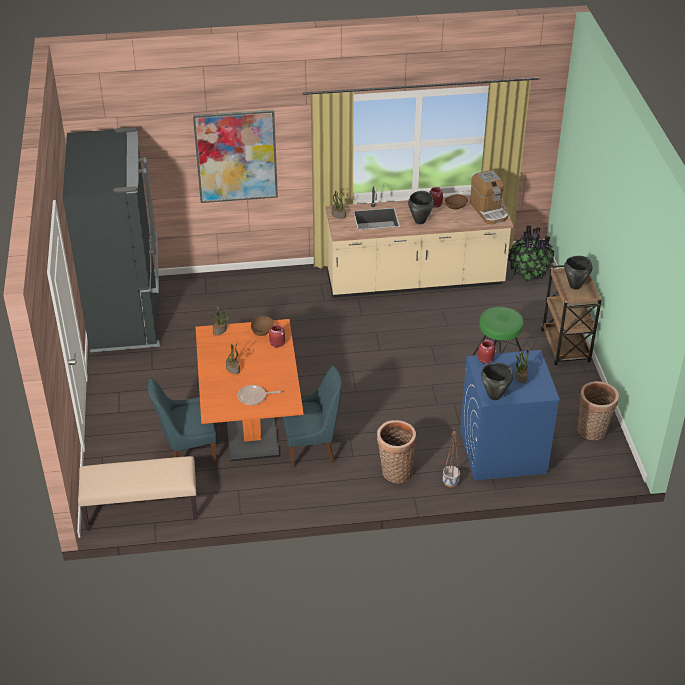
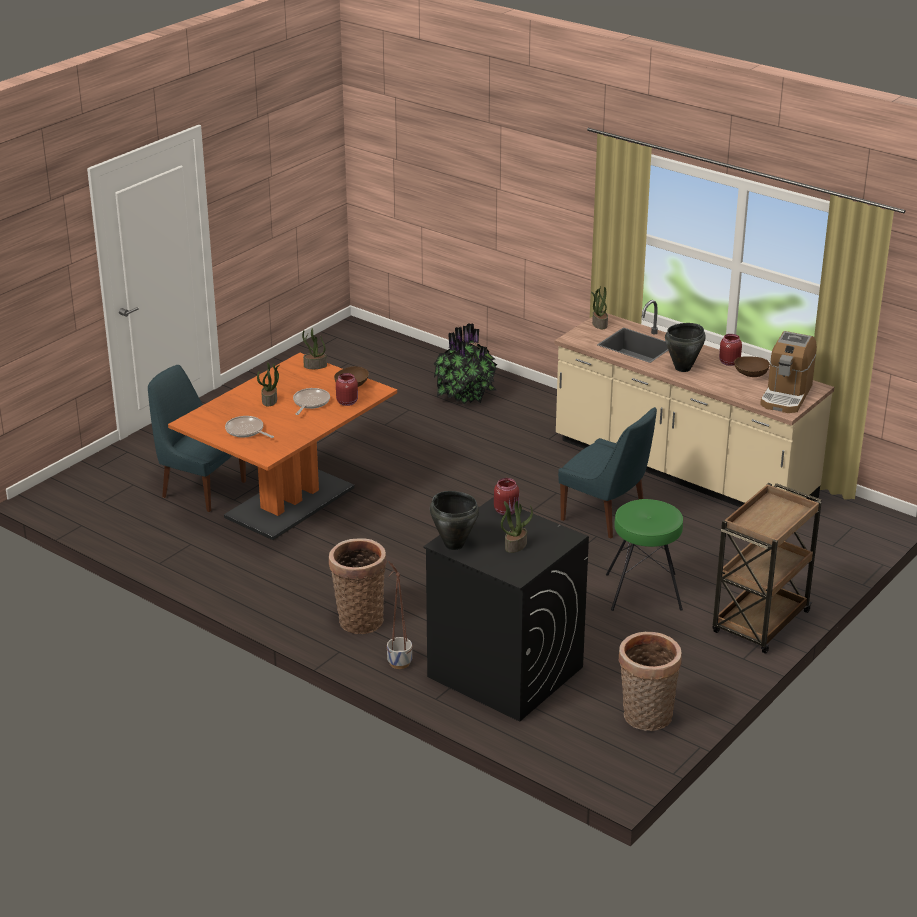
camera: 45 degrees right, 10 degrees down
black fridge [62,127,160,352] -> none
beige bench [78,456,198,530] -> none
picture [193,110,278,203] -> none
blue chair [283,366,343,468] -> blue chair moved to [558,407,657,539]
blue washing machine [460,350,560,481] -> black washing machine [423,497,589,722]
potted plant [508,226,554,282] -> potted plant moved to [433,323,497,405]
black cooking pot [564,256,593,290] -> none
none -> frying pan [293,388,330,415]

